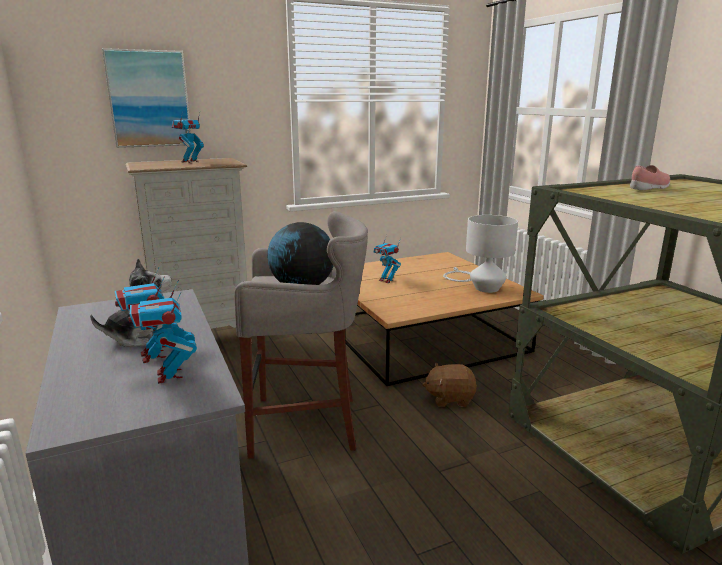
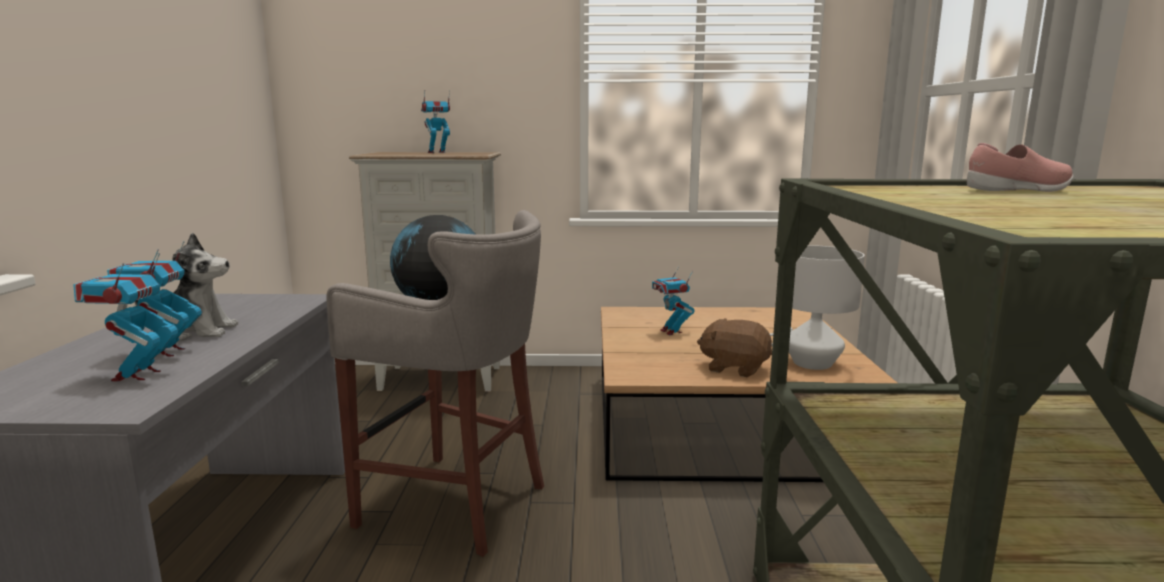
camera: 25 degrees right, 5 degrees down
picture [102,48,191,148] -> none
brown plush toy [422,362,477,407] -> brown plush toy moved to [697,318,772,377]

